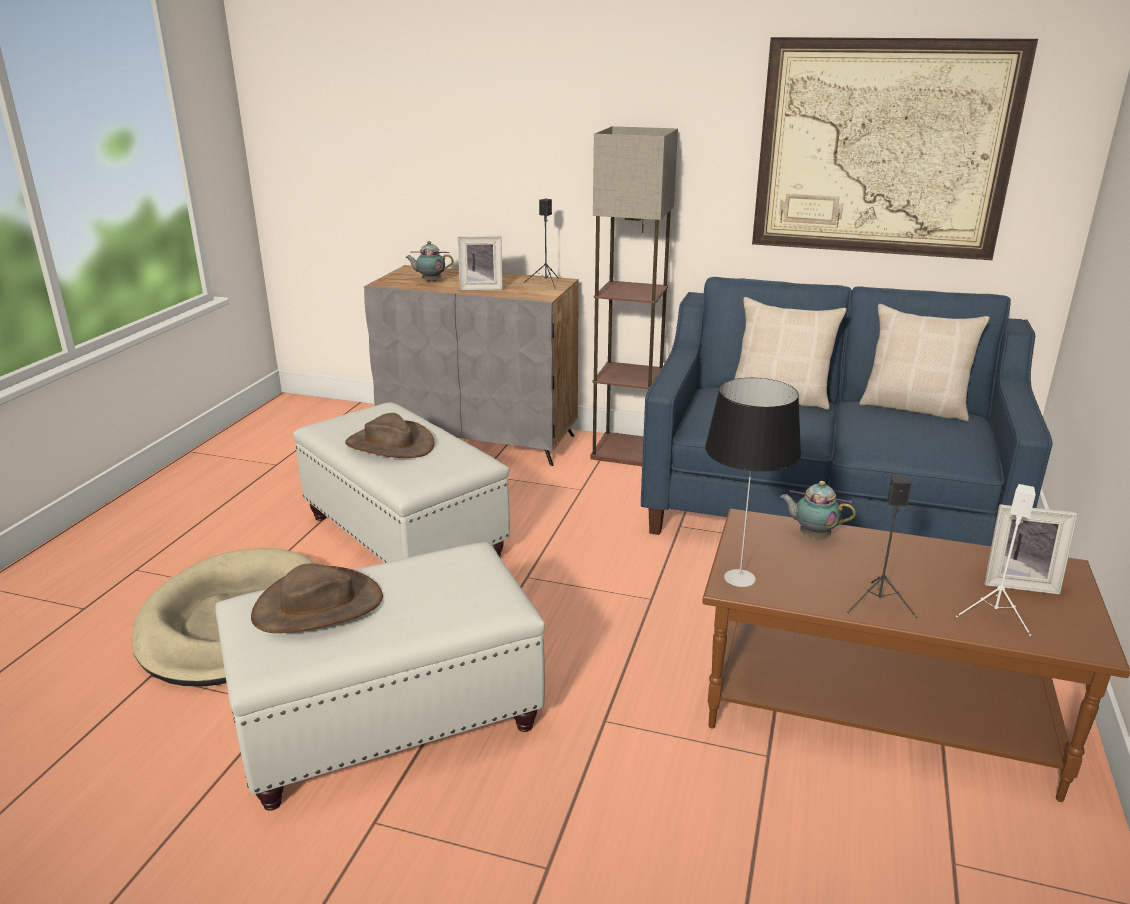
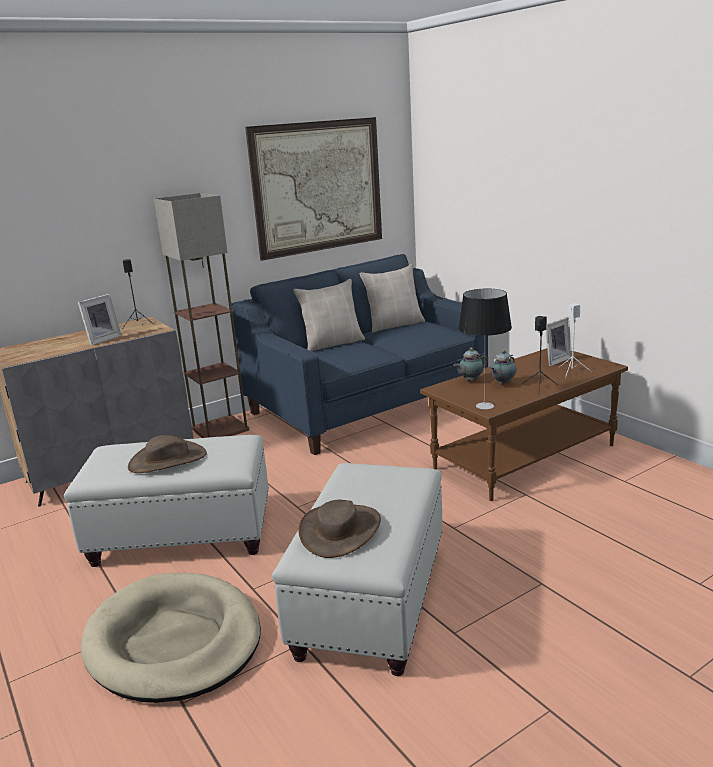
camera: 50 degrees left, 5 degrees down
teapot [405,241,454,282] -> teapot moved to [491,350,517,385]

